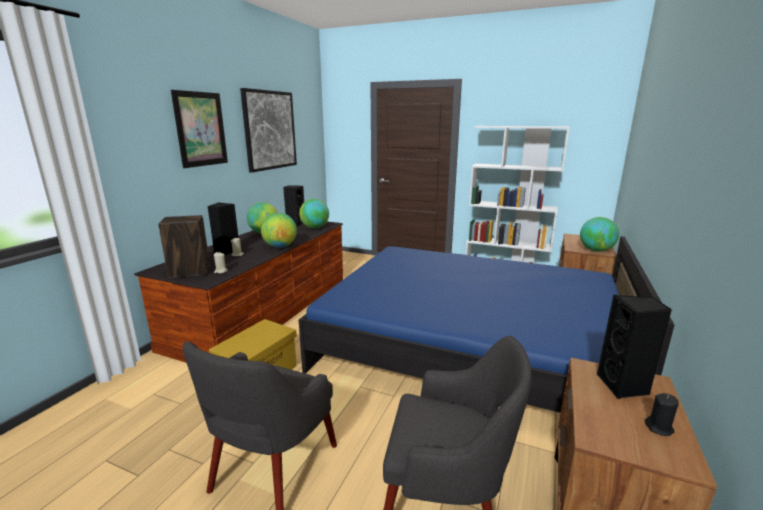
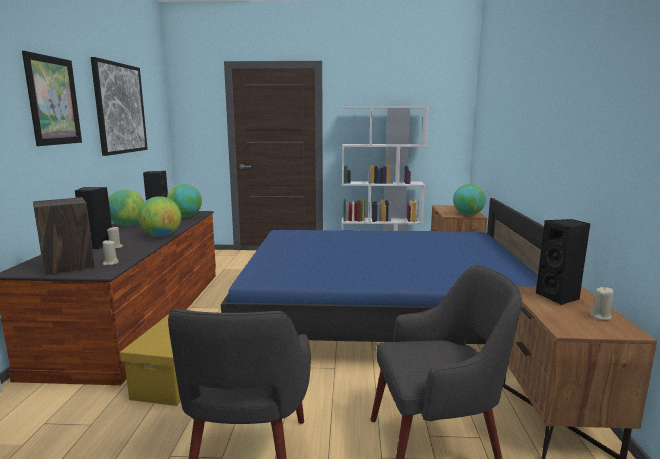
camera: 20 degrees left, 5 degrees down
black candle [645,393,678,436] -> beige candle [589,287,614,320]

